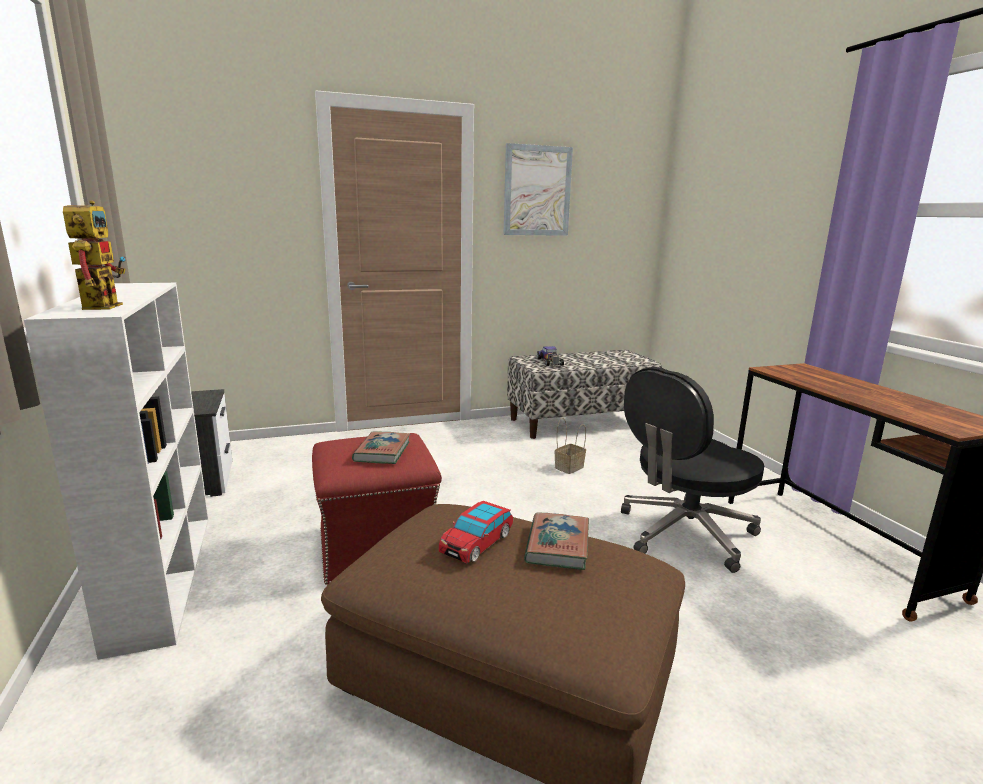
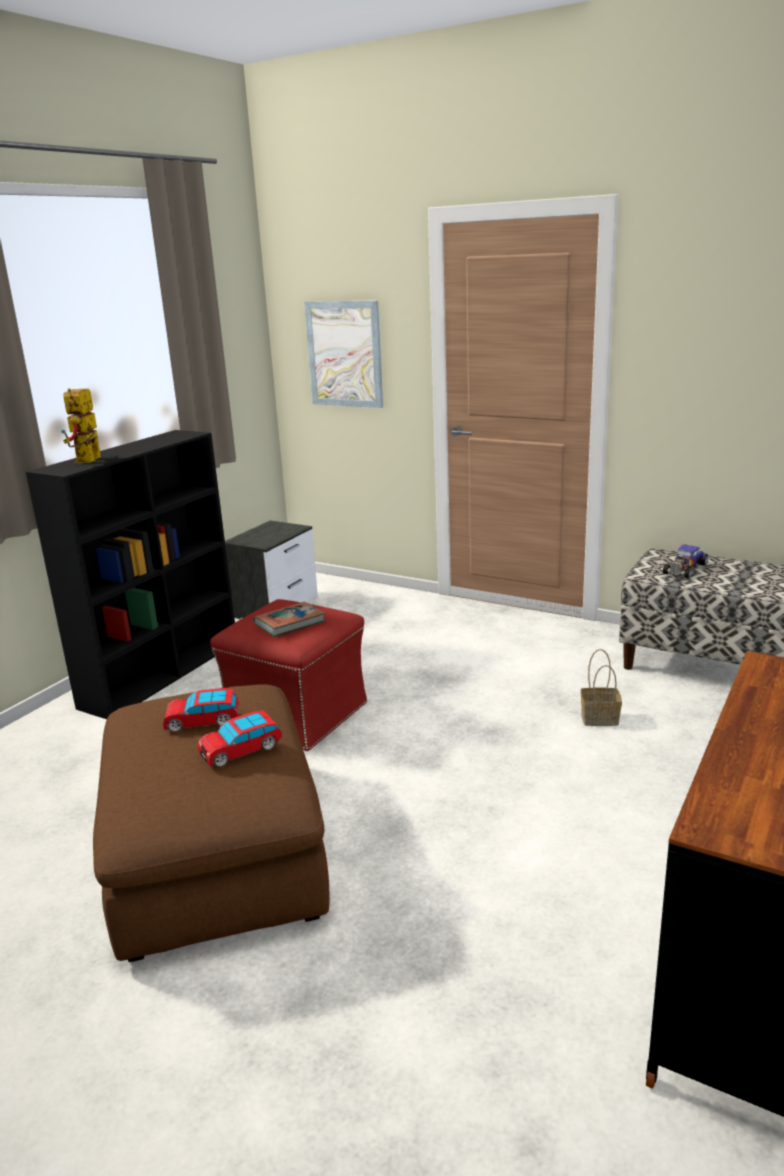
camera: 50 degrees right, 5 degrees up
white bookcase [24,283,209,660] -> black bookcase [26,430,235,719]
toy robot [63,200,125,310] -> toy robot turned 150 degrees clockwise [61,388,101,464]
picture [504,143,573,236] -> picture moved to [304,301,383,408]
book [524,512,589,570] -> toy car [198,710,282,767]
black office chair [621,367,764,573] -> none

